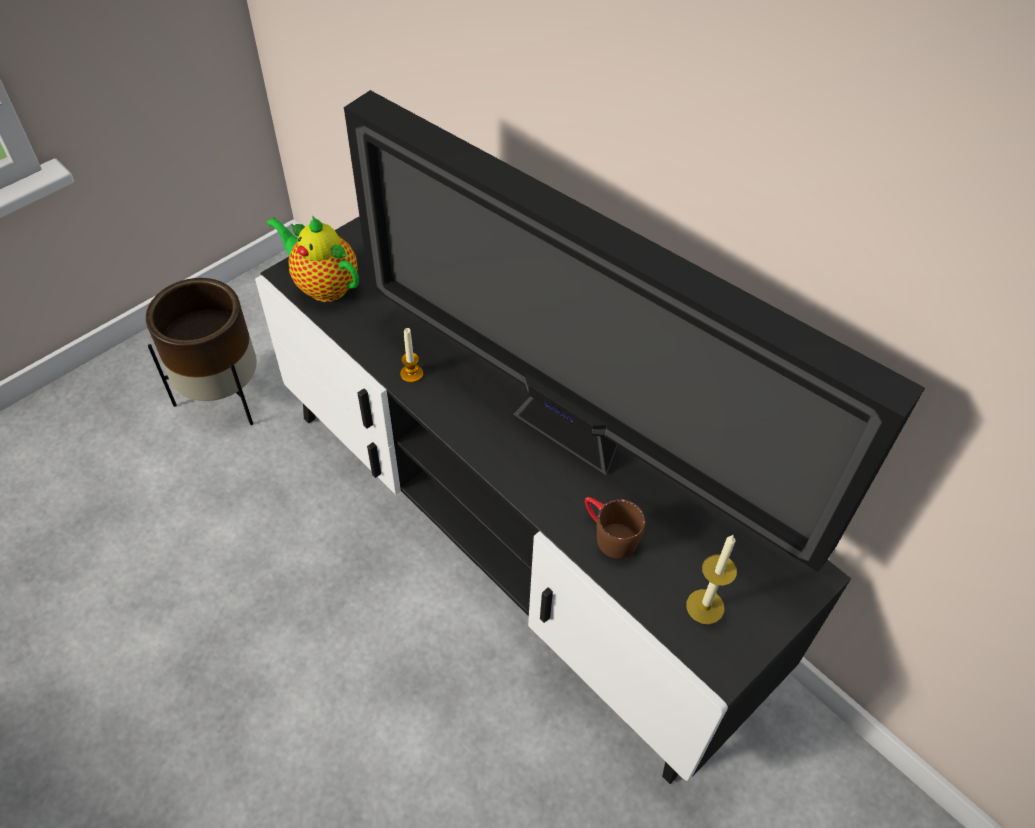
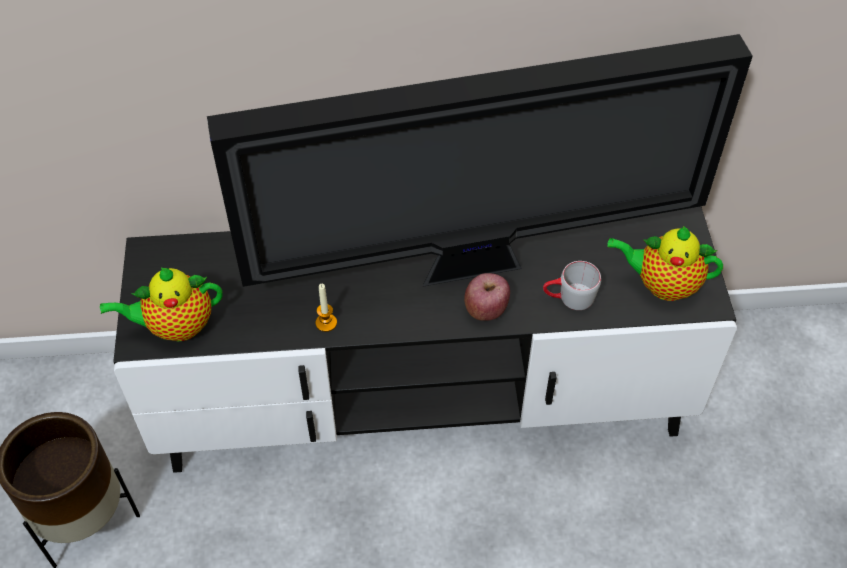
camera: 50 degrees left, 0 degrees up
brown mug [585,497,645,559] -> grey mug [543,261,601,310]
candle [686,535,737,624] -> teapot [607,226,723,301]
none -> apple [464,273,510,321]

